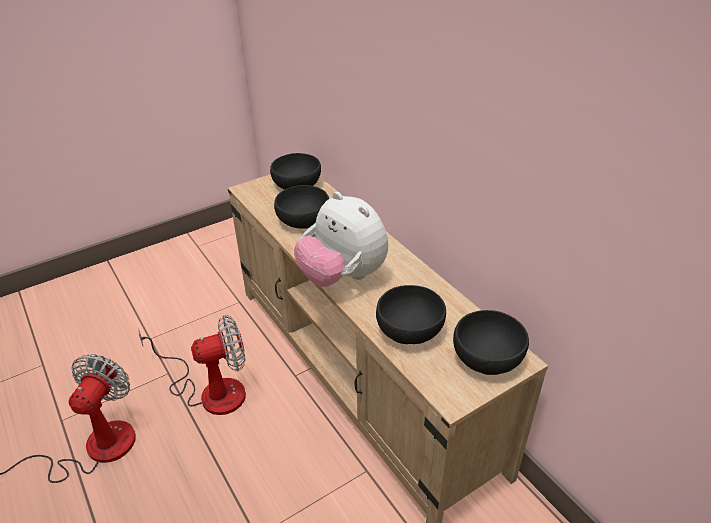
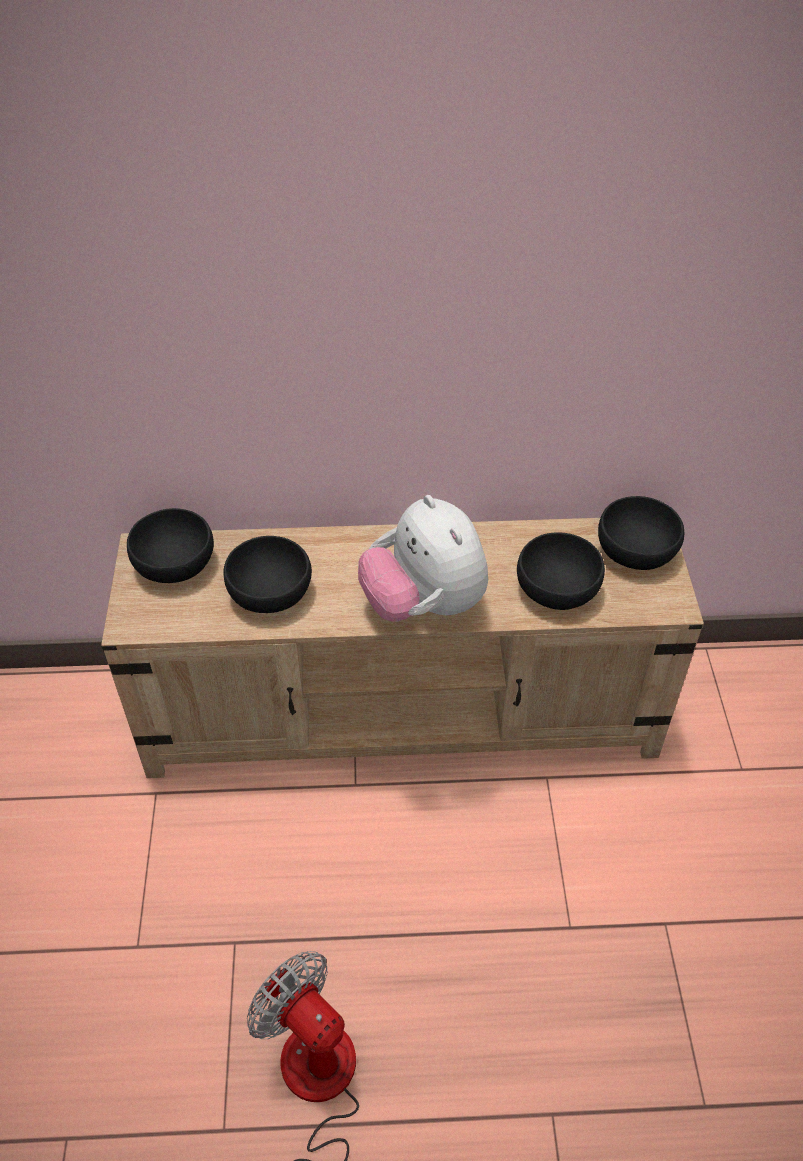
camera: 60 degrees left, 10 degrees up
fan [138,315,246,415] -> none
plush toy [294,192,388,287] -> plush toy turned 75 degrees clockwise [358,495,488,622]

